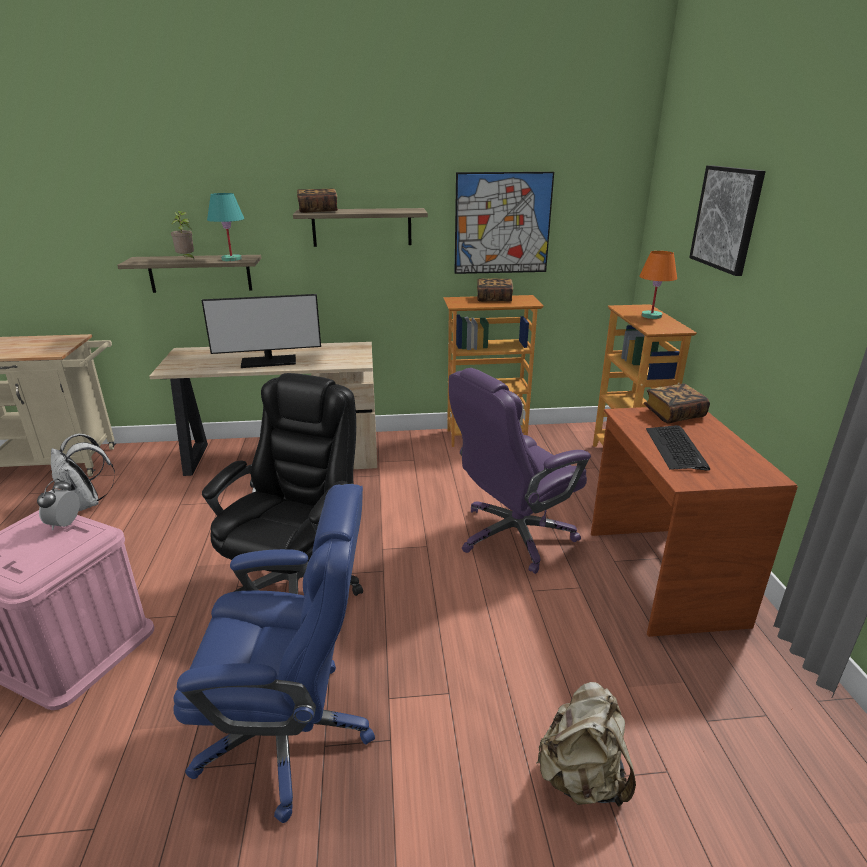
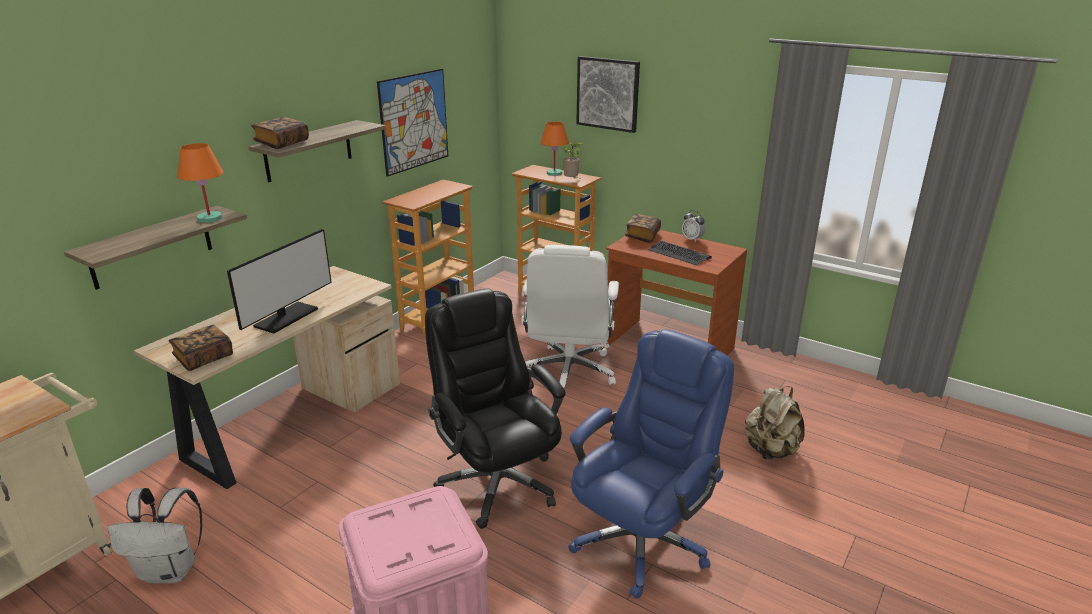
camera: 50 degrees left, 0 degrees up
alarm clock [37,479,80,530] -> alarm clock moved to [682,210,705,242]
potted plant [171,211,194,259] -> potted plant moved to [563,142,583,178]
turquoise table lamp [207,193,244,261] -> orange table lamp [177,143,223,223]
purple office chair [449,368,591,574] -> white office chair [521,245,619,389]
book [477,278,513,302] -> book moved to [169,325,233,371]

